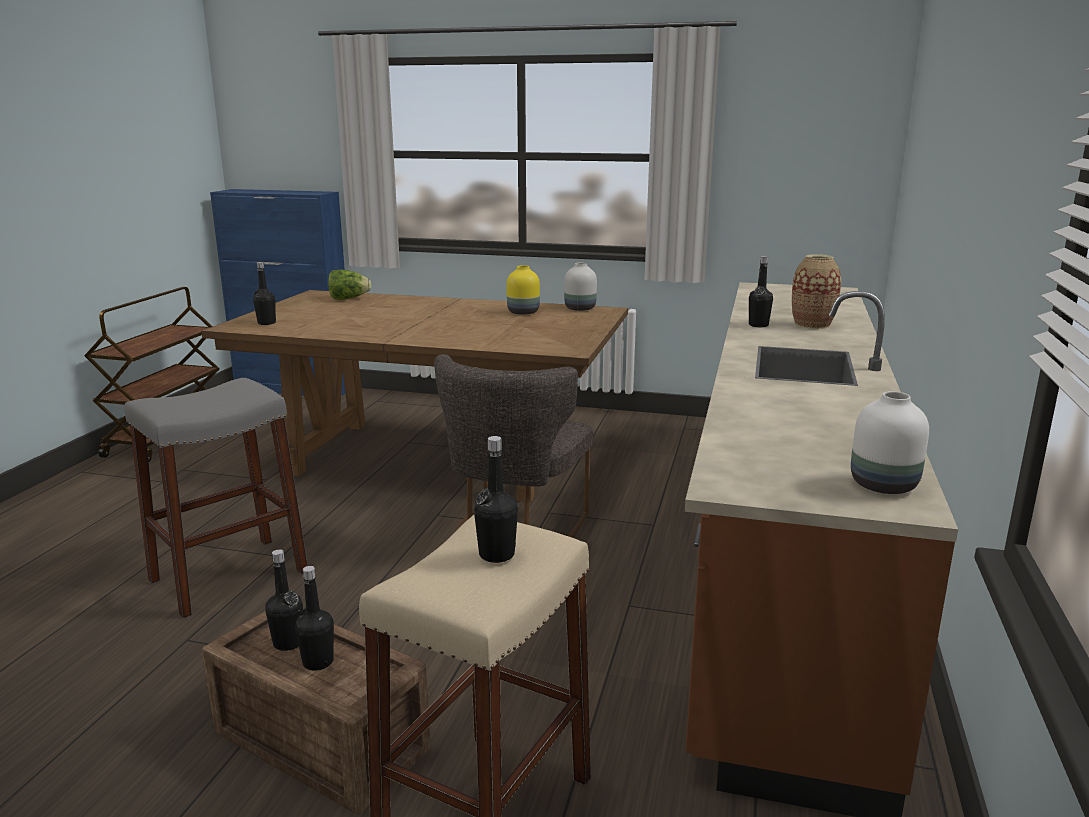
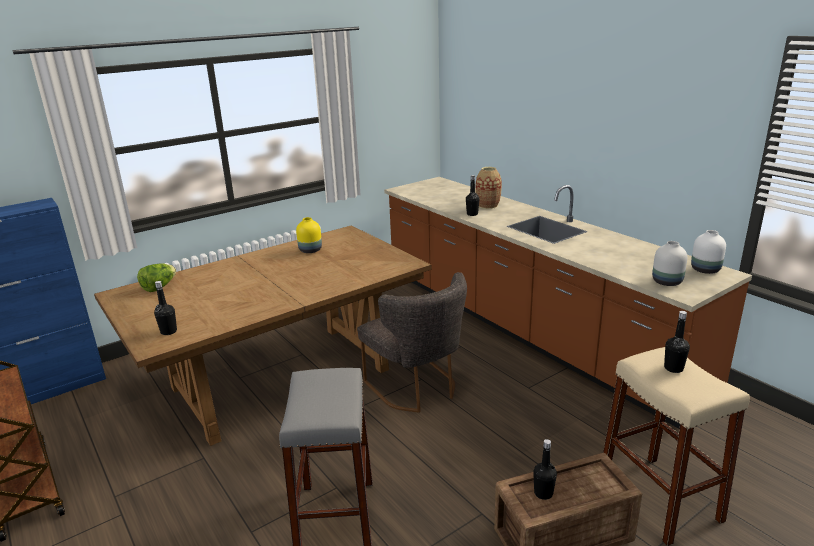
camera: 50 degrees left, 5 degrees up
black bottle [295,566,334,671] -> none
white vase [564,263,597,311] -> white vase moved to [652,241,688,286]

